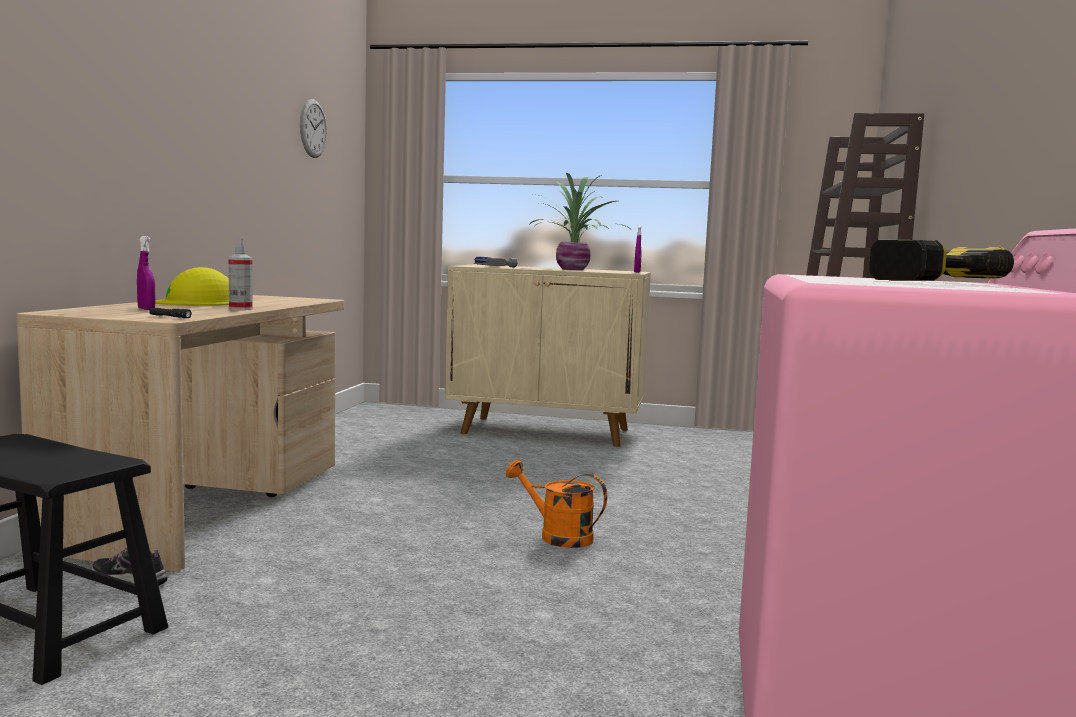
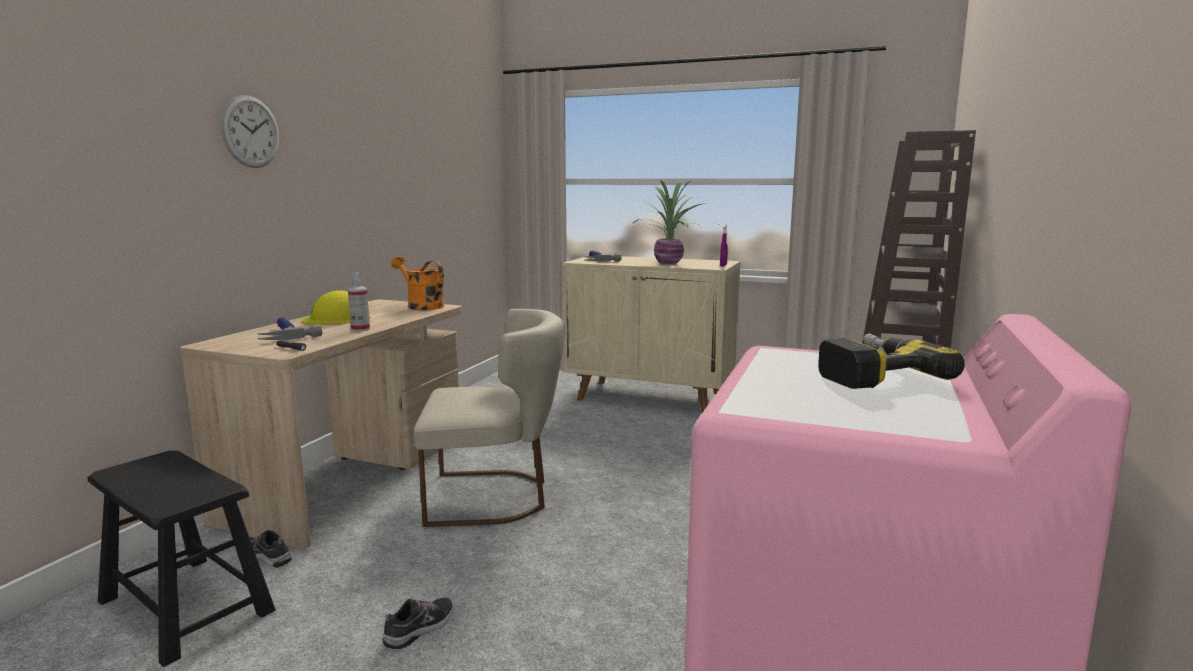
camera: 10 degrees right, 5 degrees up
purple spray bottle [137,236,156,310] -> hammer [258,317,322,340]
wall clock [300,99,327,158] -> wall clock moved to [221,95,279,168]
orange watering can [506,460,607,548] -> orange watering can moved to [391,256,444,310]
none -> shoe [383,598,453,649]
none -> beige chair [414,309,565,527]

